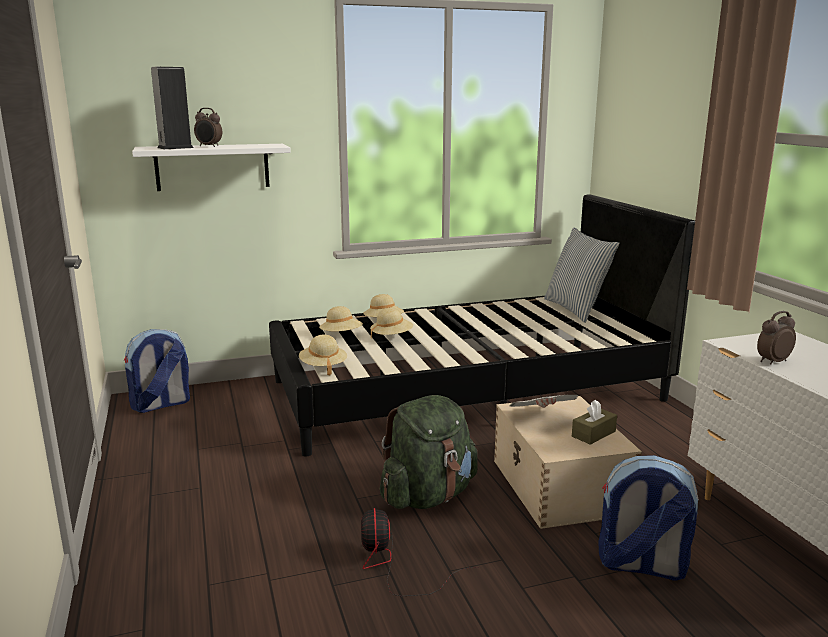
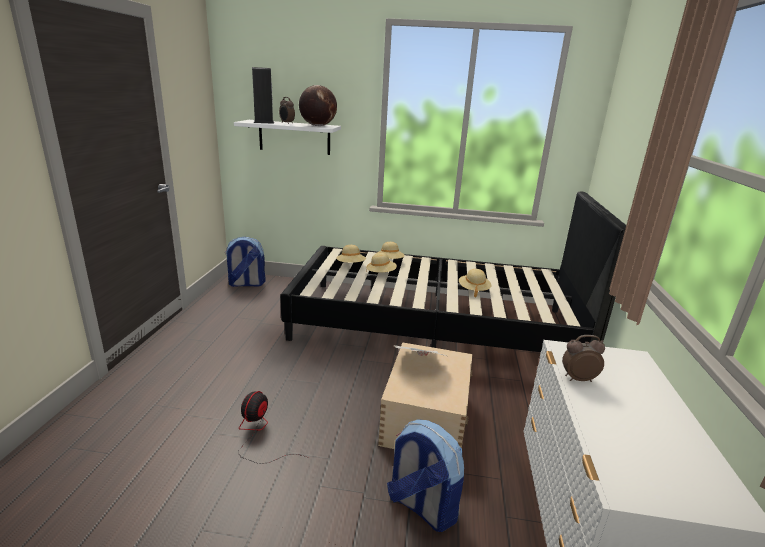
camera: 25 degrees right, 5 degrees up
beige hat [299,335,347,376] -> beige hat moved to [459,269,491,297]
green backpack [380,395,477,509] -> none
pillow [544,228,619,323] -> none
brown tissue box [572,400,617,445] -> none
none -> globe [299,85,337,126]

